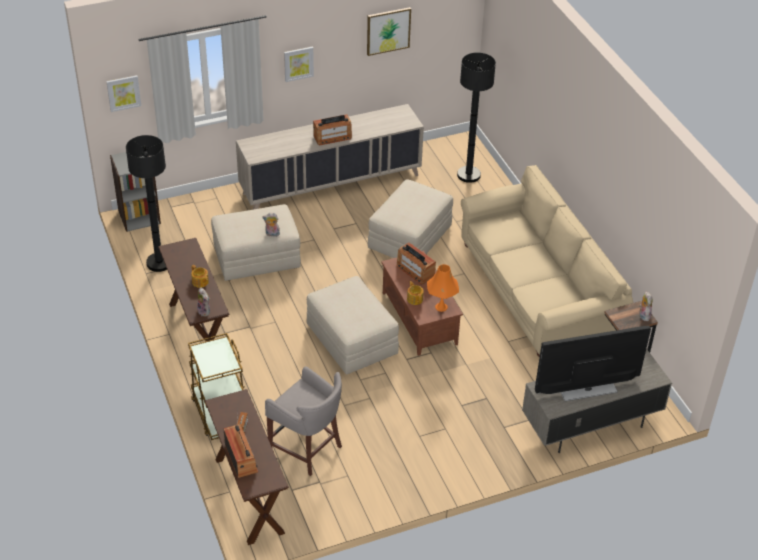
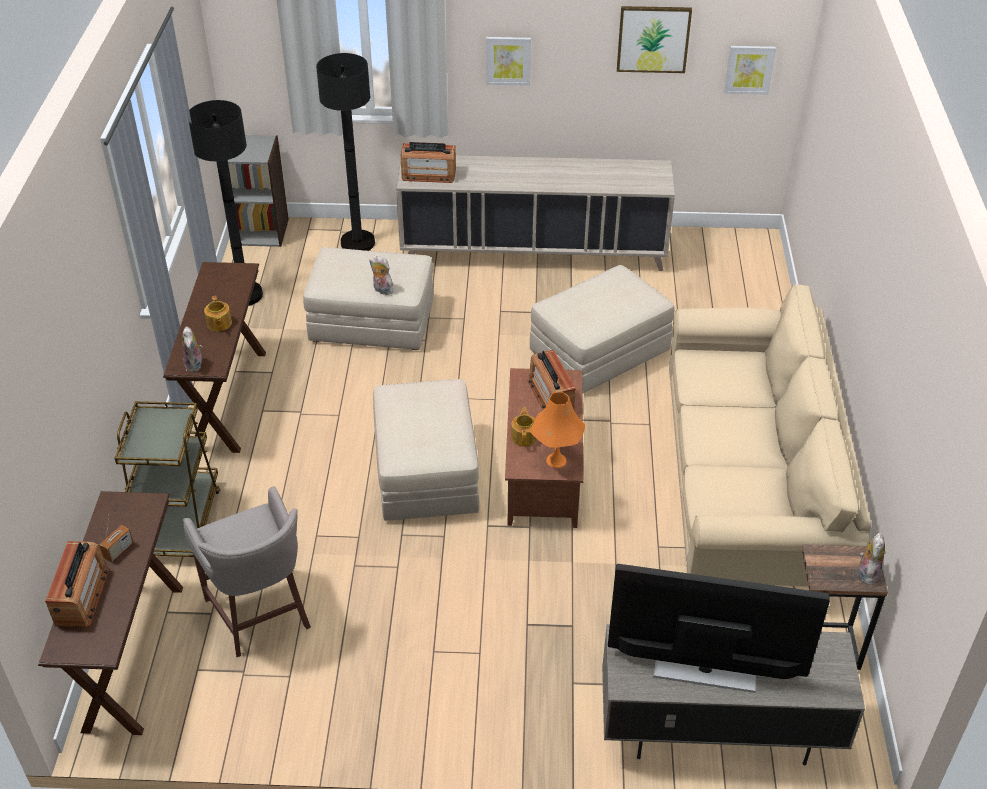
camera: 25 degrees right, 0 degrees up
picture [106,75,141,112] -> picture moved to [724,46,776,94]
radio [313,114,352,146] -> radio moved to [401,142,456,183]
black floor lamp [457,53,496,183] -> black floor lamp moved to [316,53,375,251]

